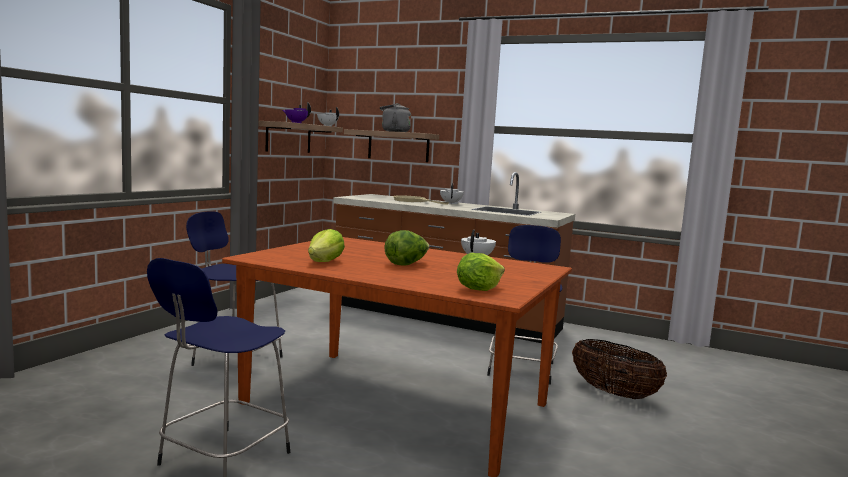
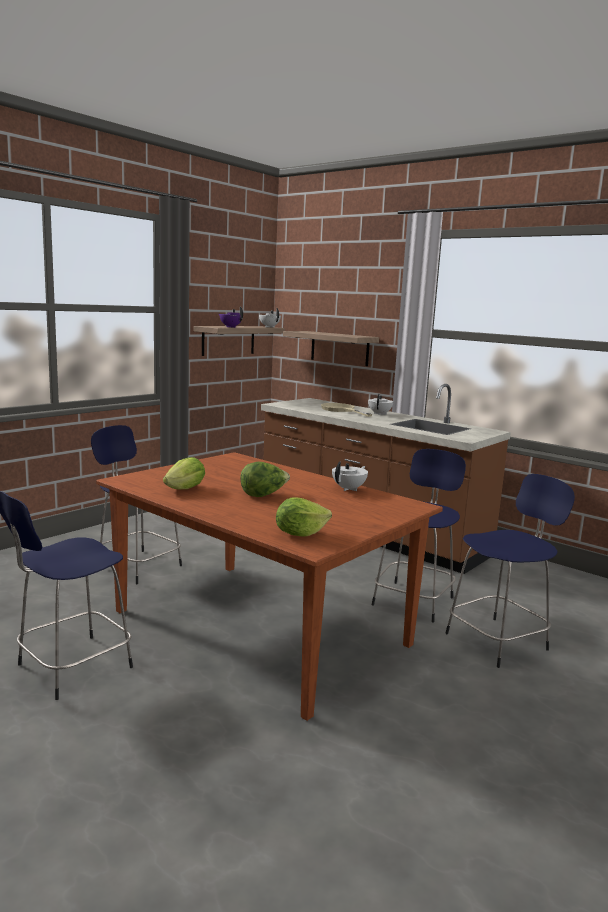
camera: 15 degrees right, 5 degrees up
grey kettle [380,103,411,132] -> none
basket [572,339,667,399] -> blue stool [445,474,575,668]

